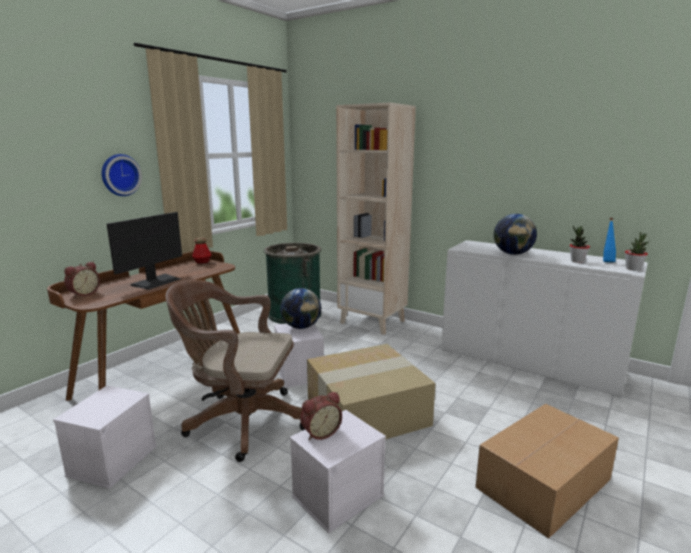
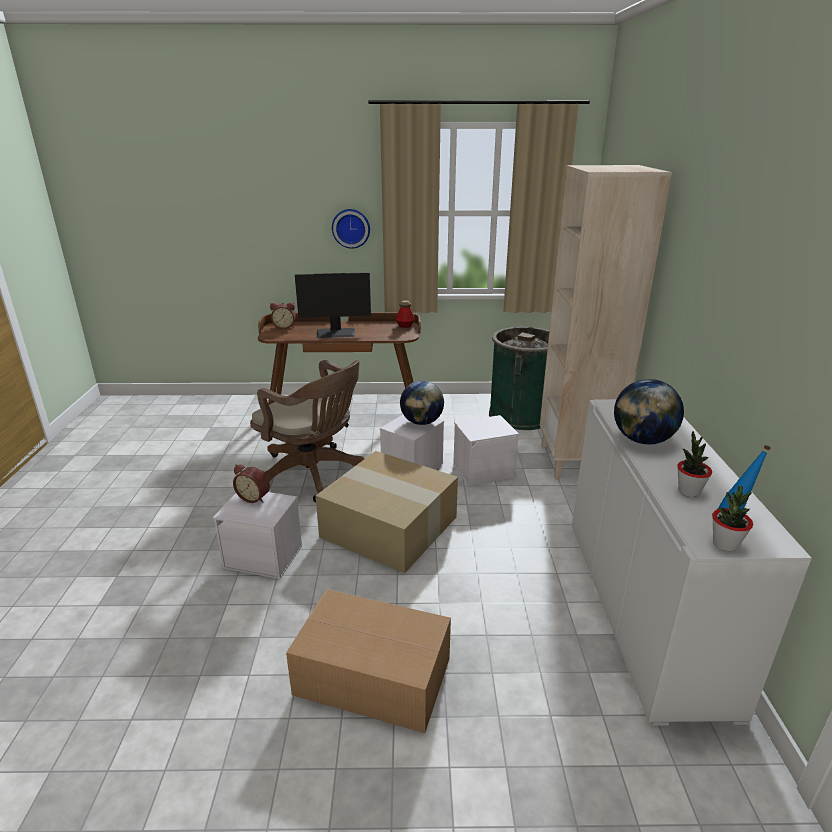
camera: 55 degrees right, 10 degrees up
white storage box [53,385,157,489] -> white storage box moved to [453,415,519,486]
brown office chair [166,280,305,462] -> brown office chair turned 150 degrees clockwise [250,360,364,503]

